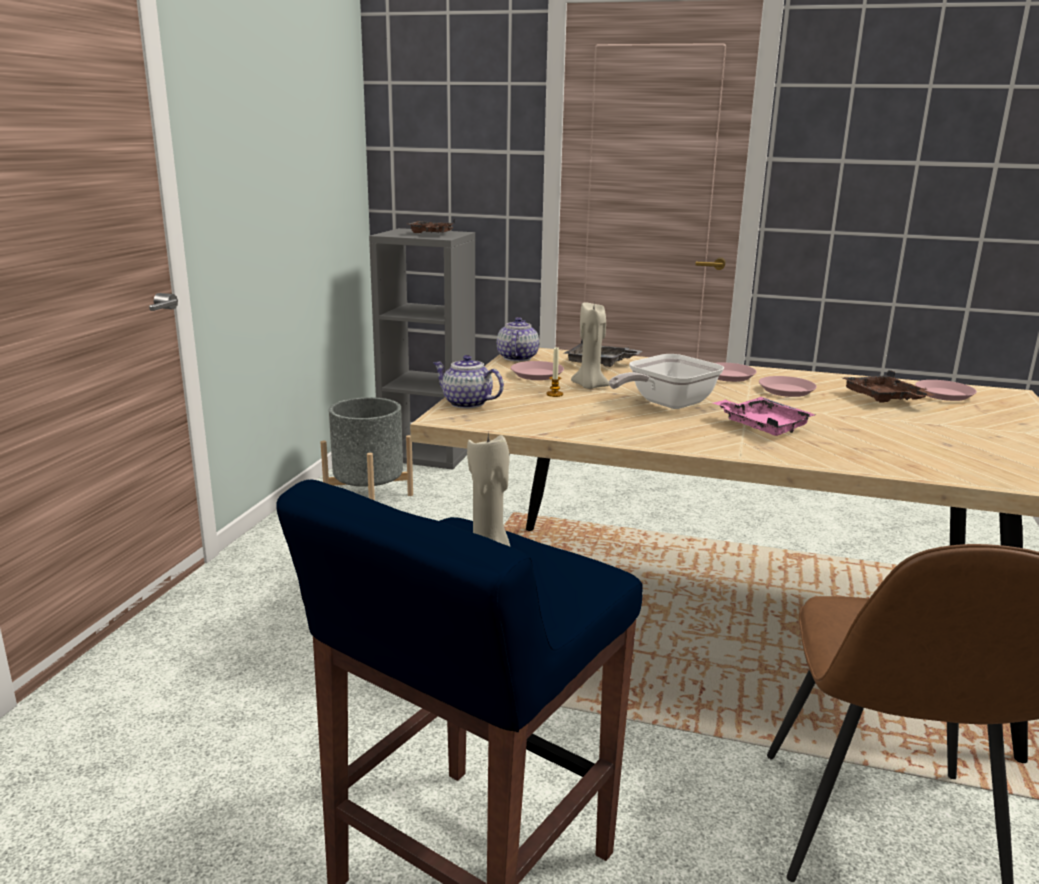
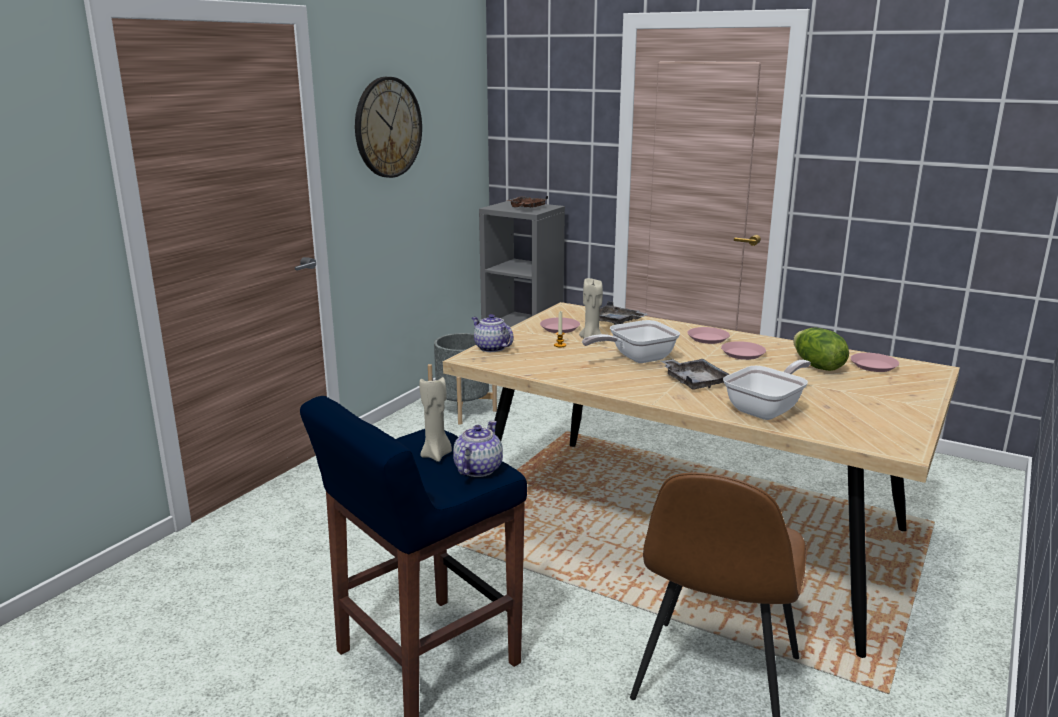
camera: 15 degrees right, 0 degrees up
teapot [497,317,539,361] -> teapot moved to [453,421,503,477]
pink tray [713,397,815,436] -> grey tray [661,359,730,390]
brown tray [842,370,934,403] -> lettuce [793,328,849,371]
none -> wall clock [355,77,422,178]
none -> frying pan [723,360,811,420]

